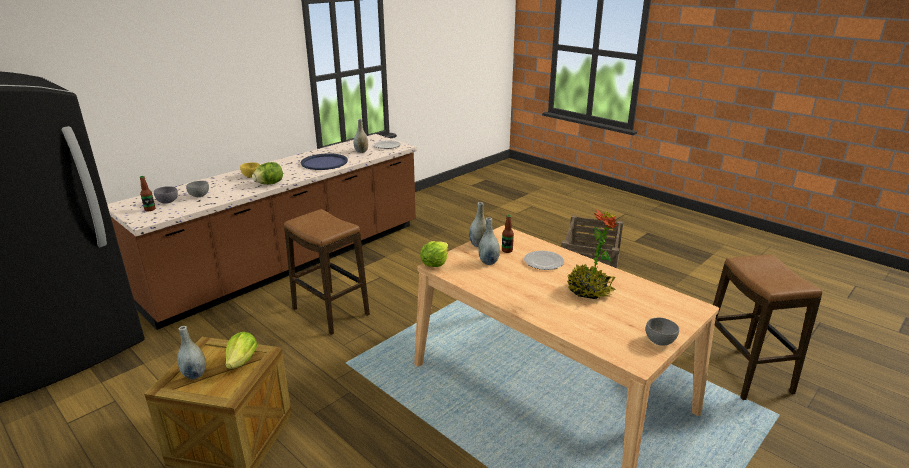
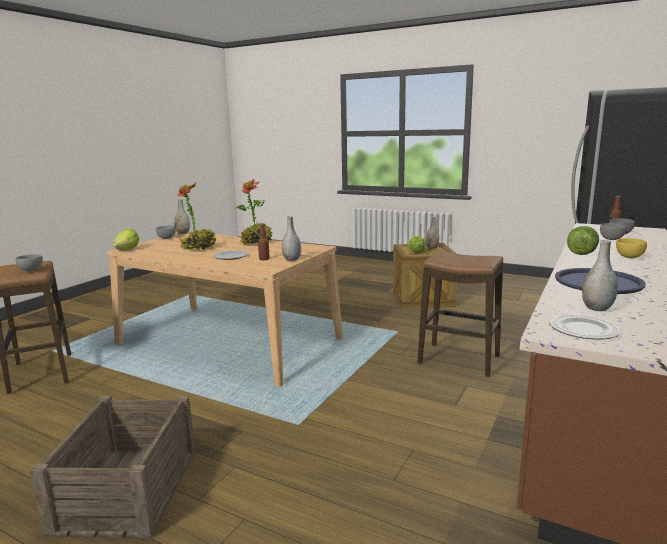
camera: 165 degrees right, 10 degrees down
lettuce [420,241,448,267] -> lettuce moved to [113,229,139,251]
grey vase [478,217,500,265] -> grey vase moved to [174,199,190,234]
none -> grey bowl [15,254,43,272]
none -> potted plant [236,179,273,245]

